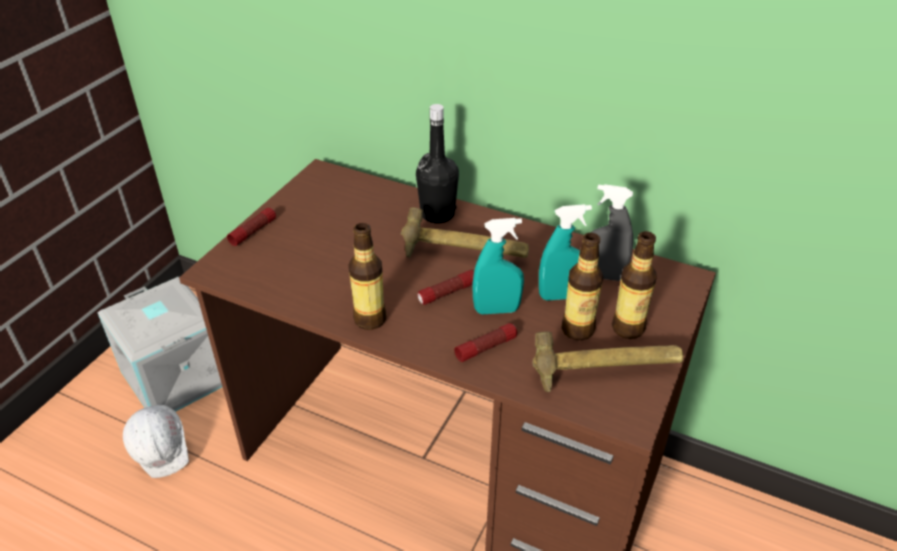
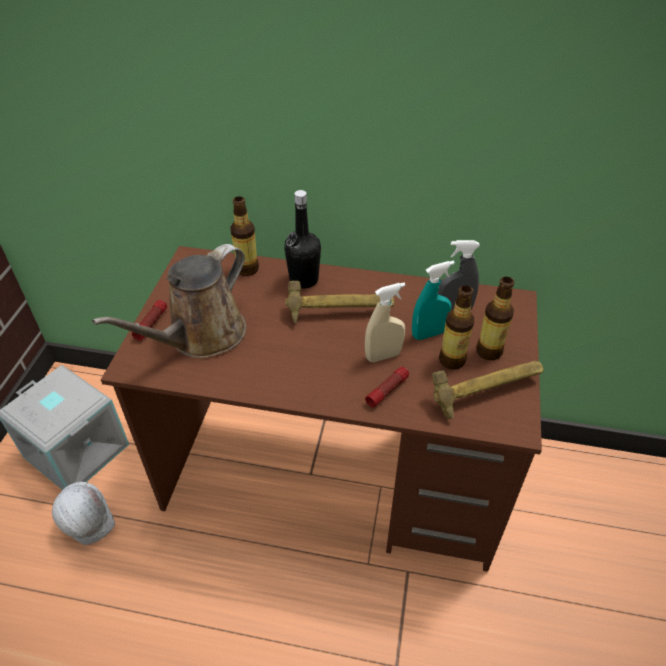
camera: 15 degrees left, 5 degrees up
bottle [348,223,386,330] -> bottle moved to [230,196,259,276]
flashlight [417,270,474,305] -> none
turquoise spray bottle [472,218,524,314] -> beige spray bottle [365,283,405,362]
none -> brown watering can [92,244,246,358]

